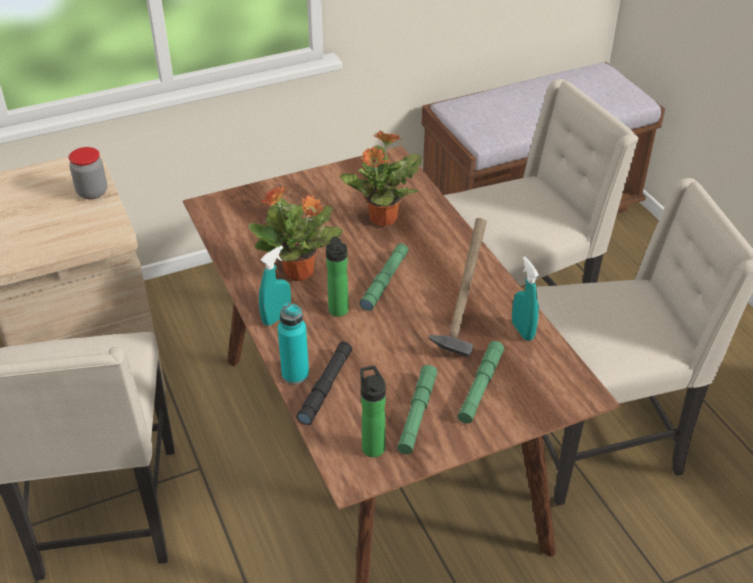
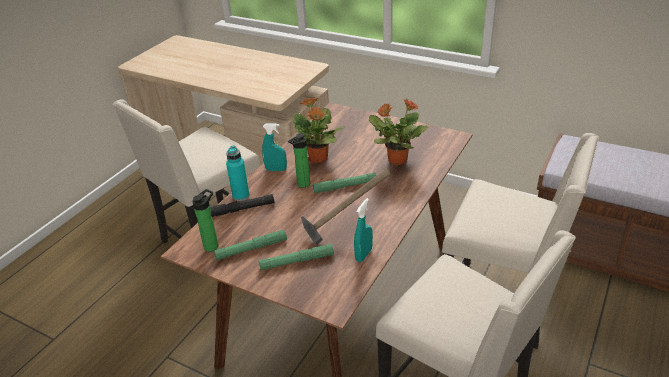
camera: 55 degrees right, 5 degrees down
jar [69,147,107,199] -> none

